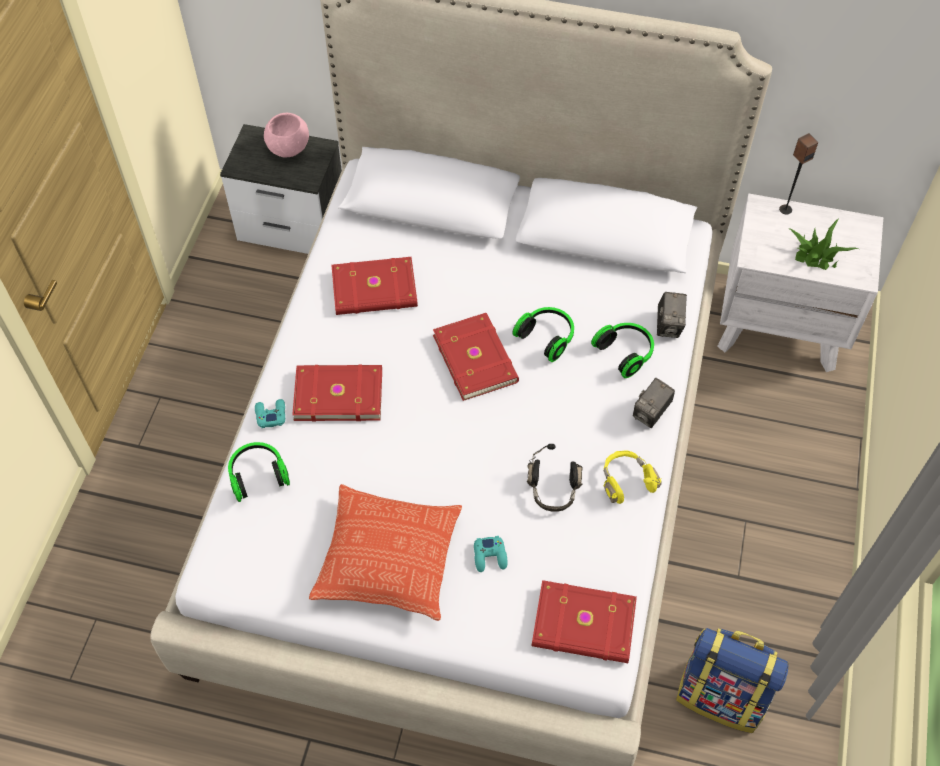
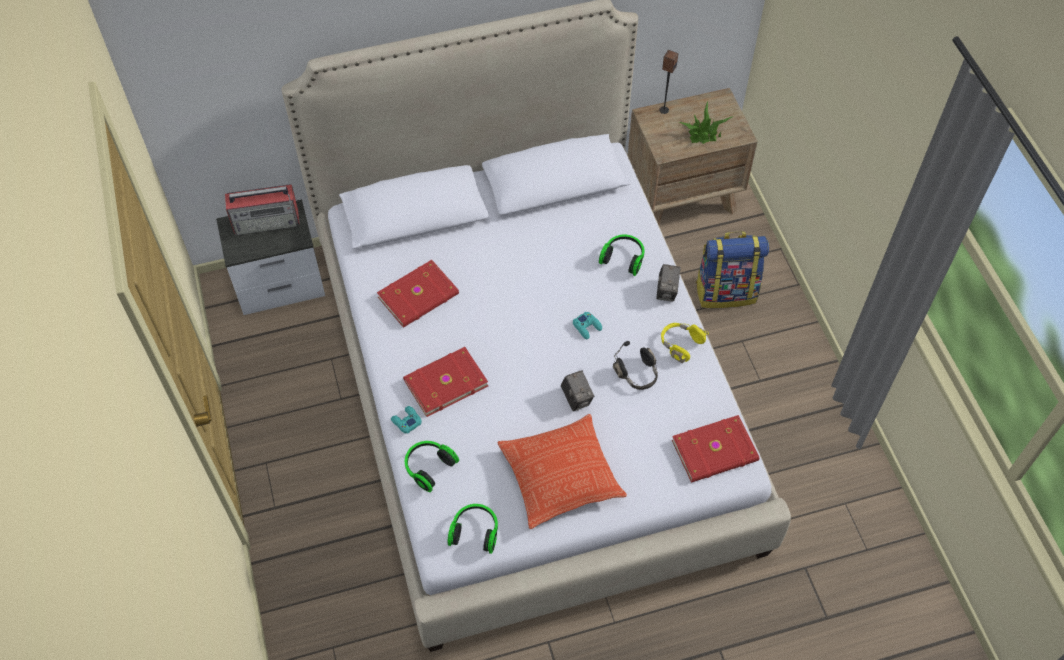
camera: 30 degrees left, 0 degrees up
pink bowl [264,113,309,157] -> radio [225,184,300,235]
red book [433,313,519,401] -> none
turquoise game controller [474,536,508,572] -> turquoise game controller moved to [573,311,602,339]
headphones [512,307,574,362] -> headphones moved to [447,504,498,554]
camera [657,292,687,338] -> camera moved to [561,370,594,411]
backpack [676,628,788,733] -> backpack moved to [695,231,769,308]
white nightstand [717,193,883,372] -> brown nightstand [628,88,758,226]

